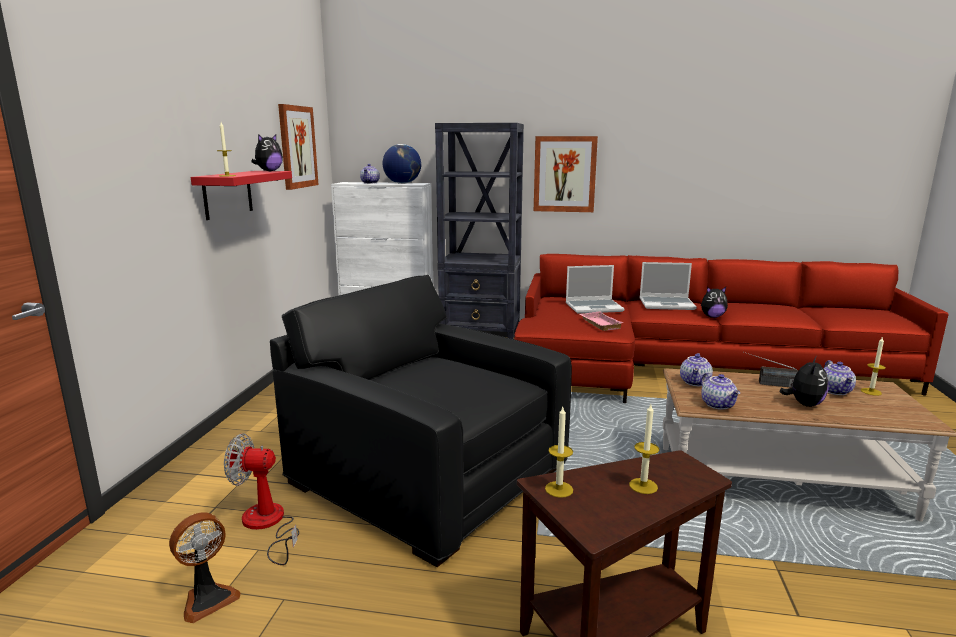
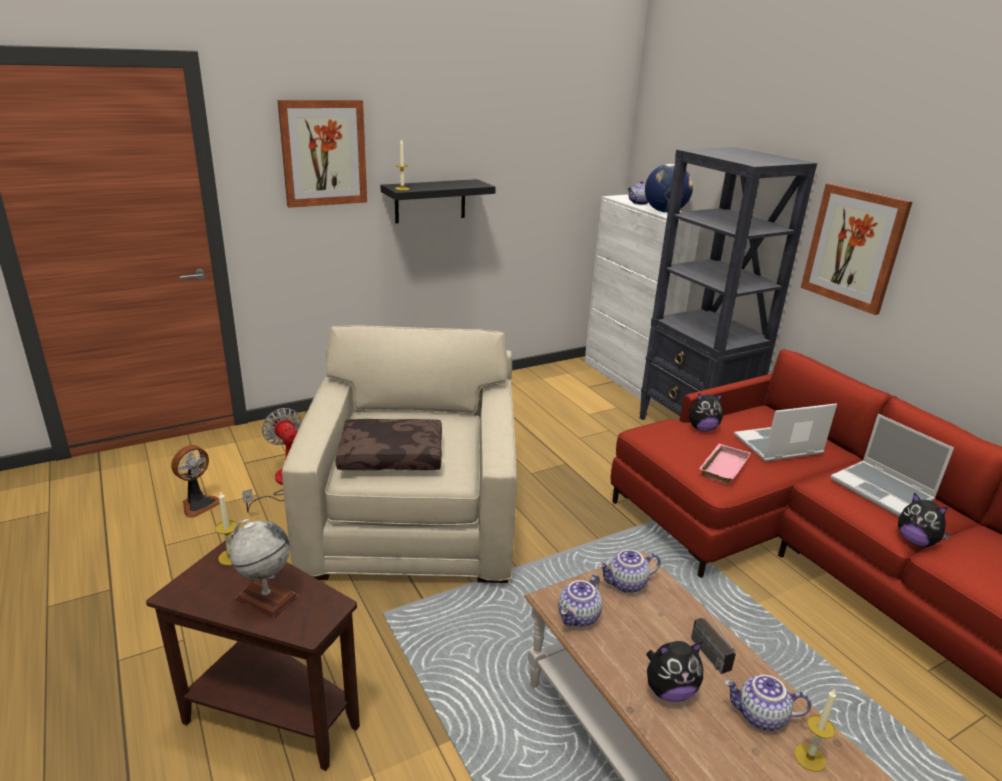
camera: 50 degrees right, 10 degrees up
fan [169,512,241,623] -> fan turned 60 degrees counterclockwise [171,445,220,518]
red shelf [191,171,292,220] -> black shelf [381,179,496,223]
plush toy [251,134,283,172] -> plush toy moved to [689,393,723,432]
black armchair [270,275,572,567] -> beige armchair [282,325,517,583]
picture [278,104,319,190] -> picture moved to [277,100,367,208]
laptop [566,265,625,314] -> laptop turned 120 degrees clockwise [734,403,837,462]
candle [629,404,659,494] -> globe [229,519,298,618]
teapot [823,360,856,395] -> teapot turned 45 degrees clockwise [724,675,811,731]
none -> brown pillow [335,419,442,470]

